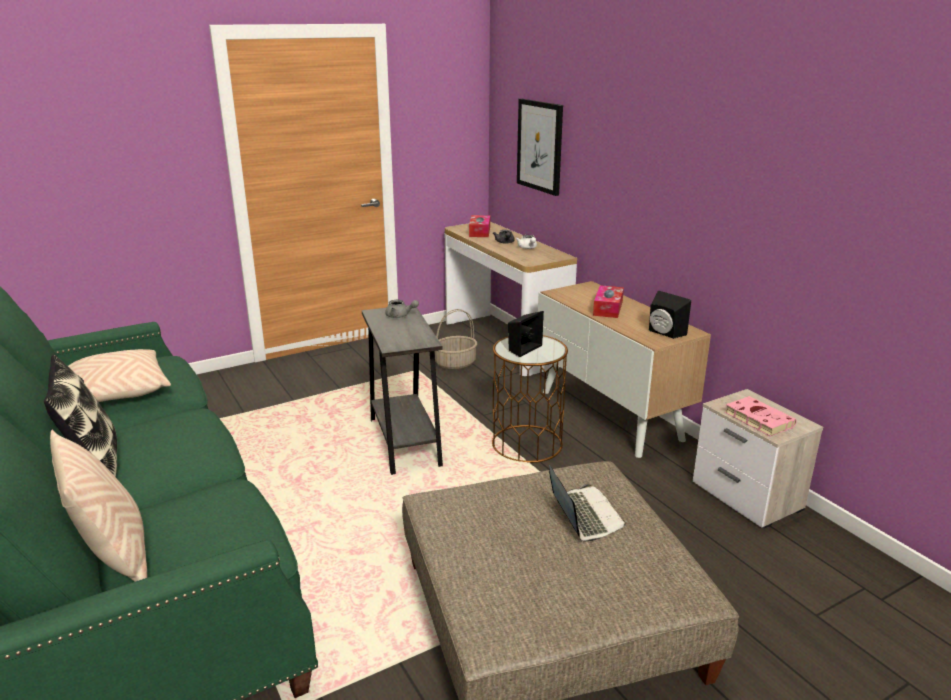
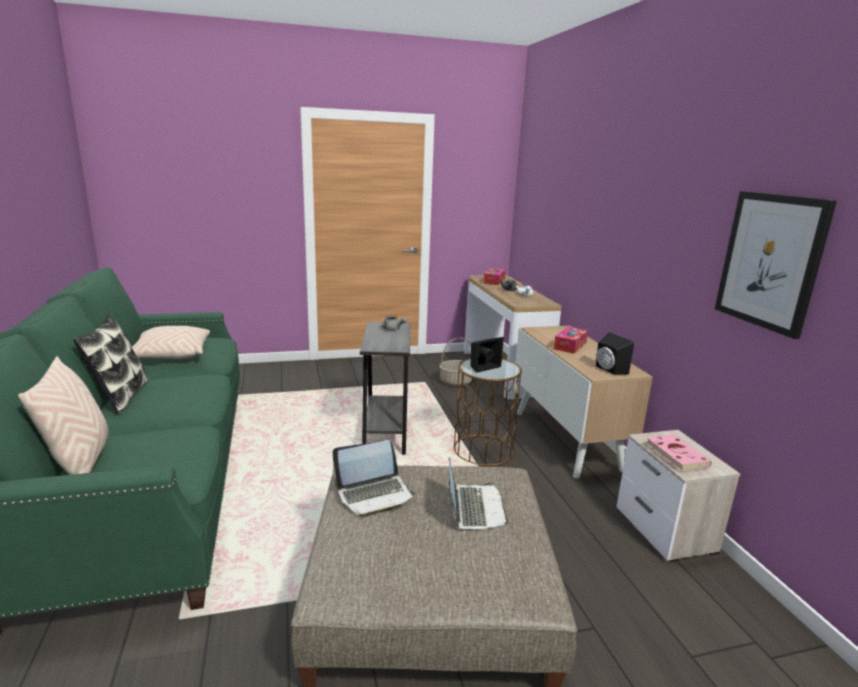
camera: 15 degrees right, 5 degrees down
picture [517,99,563,196] -> picture moved to [715,191,837,339]
none -> laptop [332,440,416,517]

